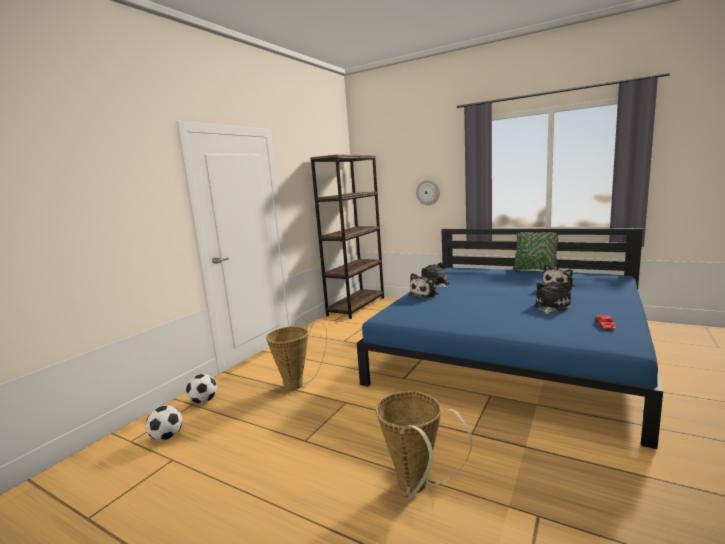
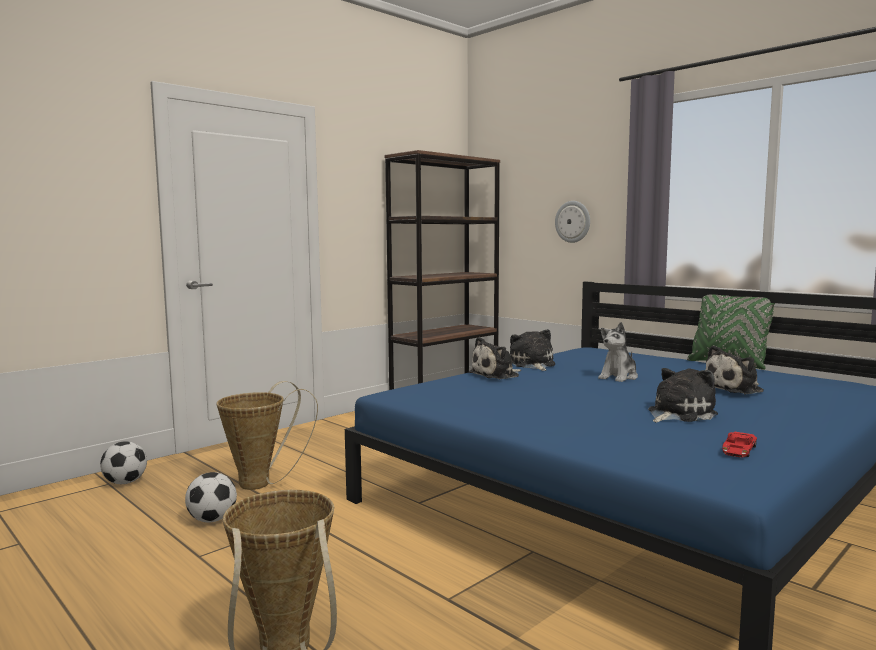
camera: 15 degrees right, 5 degrees down
football [146,405,182,441] -> football moved to [185,472,237,523]
none -> plush toy [598,322,638,382]

